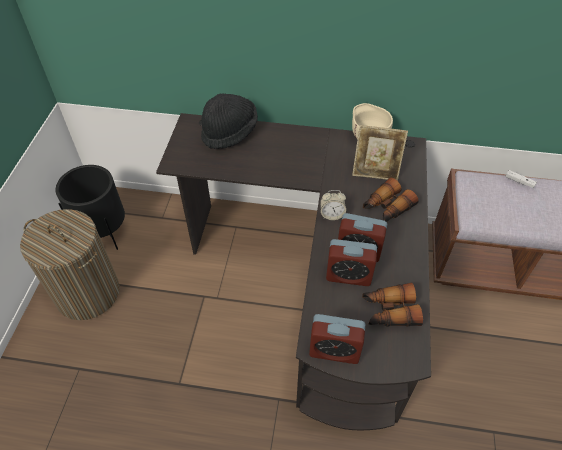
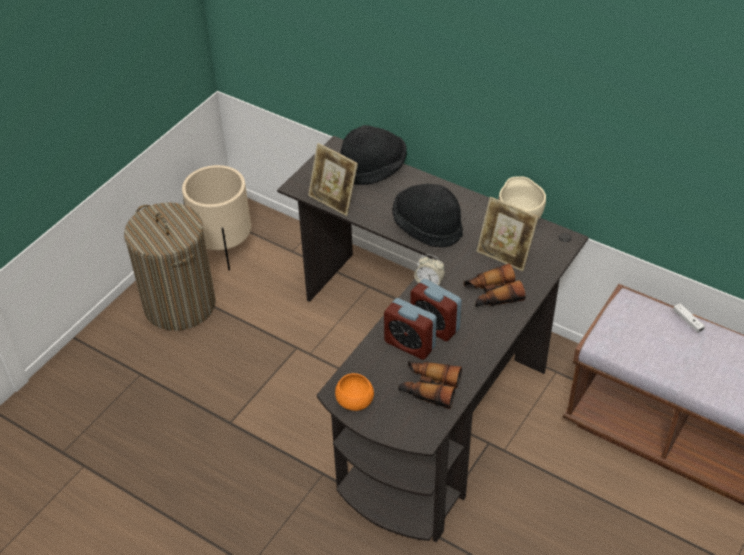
camera: 25 degrees right, 5 degrees down
black planter [56,165,125,250] -> beige planter [182,165,251,270]
alarm clock [309,314,366,364] -> orange bowl [335,373,374,411]
none -> picture frame [308,143,358,216]
none -> black hat [392,184,463,248]

